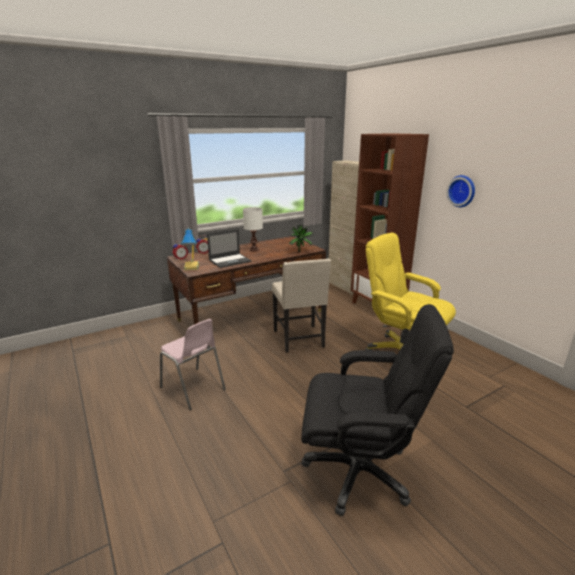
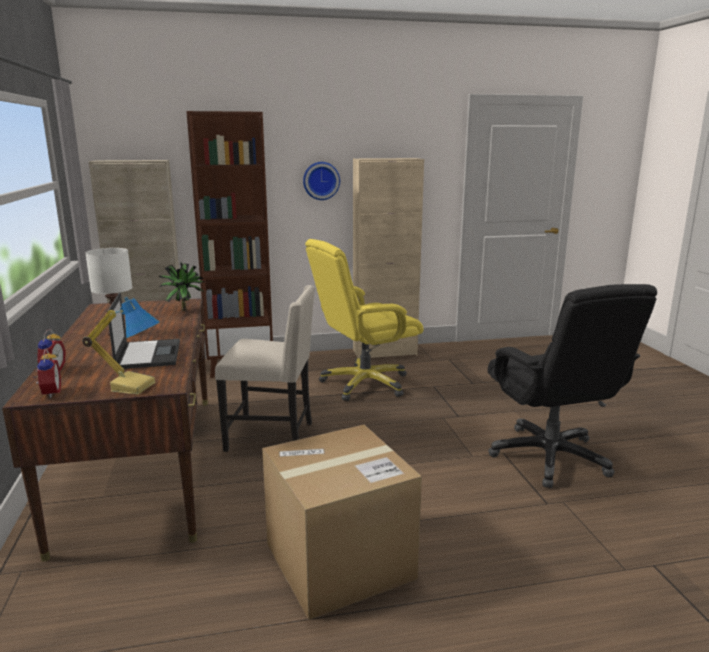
camera: 70 degrees left, 5 degrees down
pink chair [160,319,226,410] -> cardboard box [262,425,422,620]
black office chair [301,304,454,516] -> black office chair turned 135 degrees clockwise [488,284,657,488]
none -> beige cabinet [353,158,424,358]

